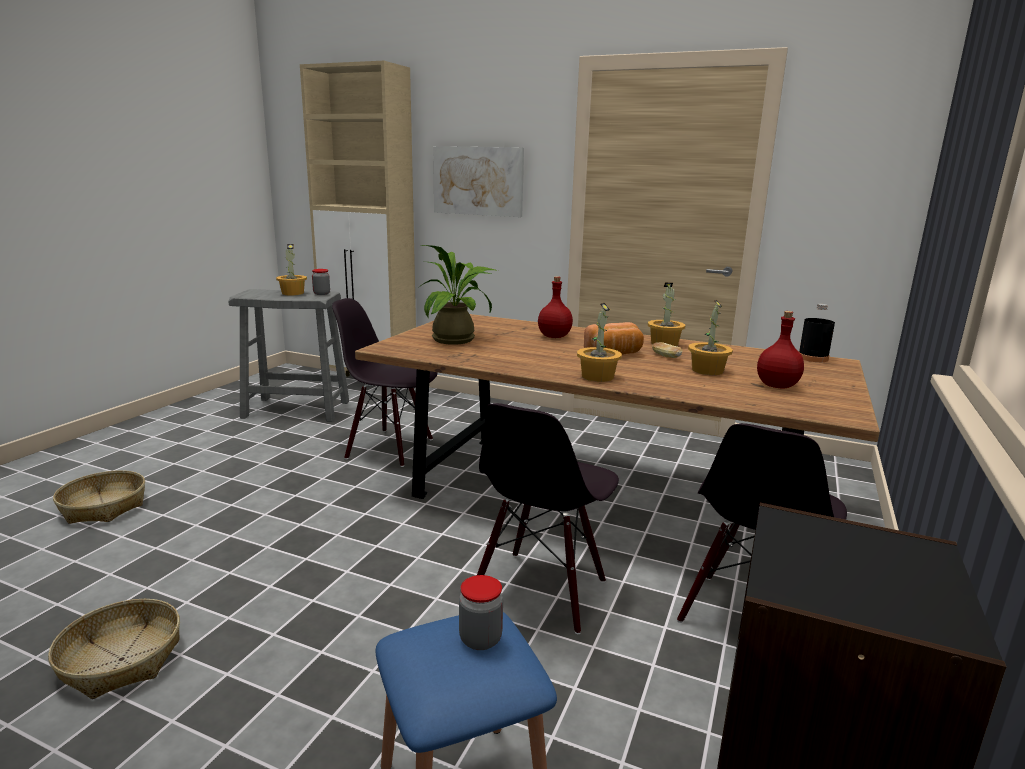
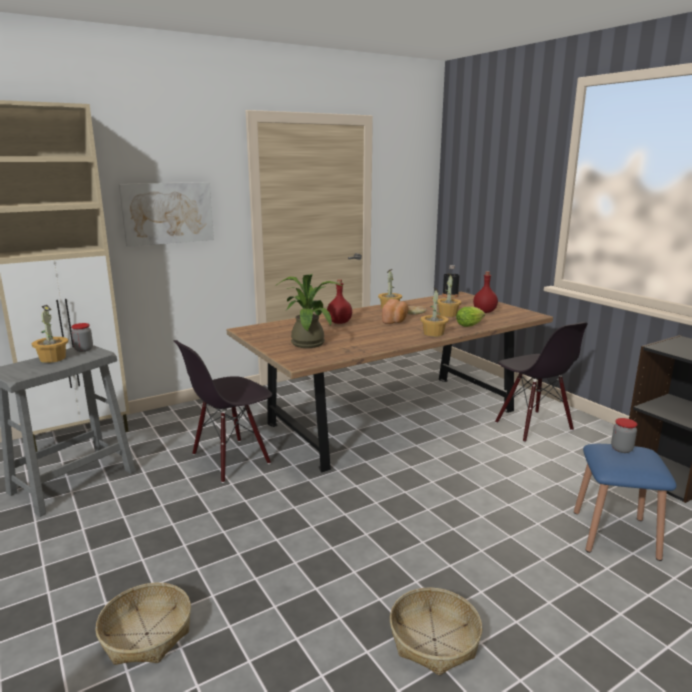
camera: 55 degrees left, 0 degrees up
black chair [477,403,619,634] -> none
none -> lettuce [456,306,485,327]

